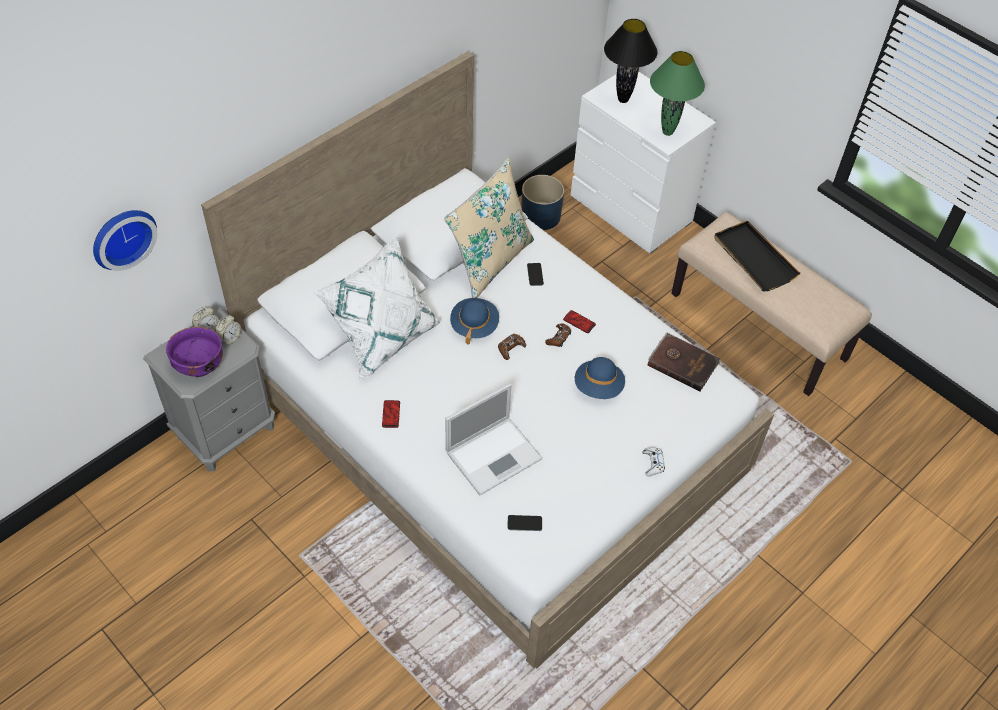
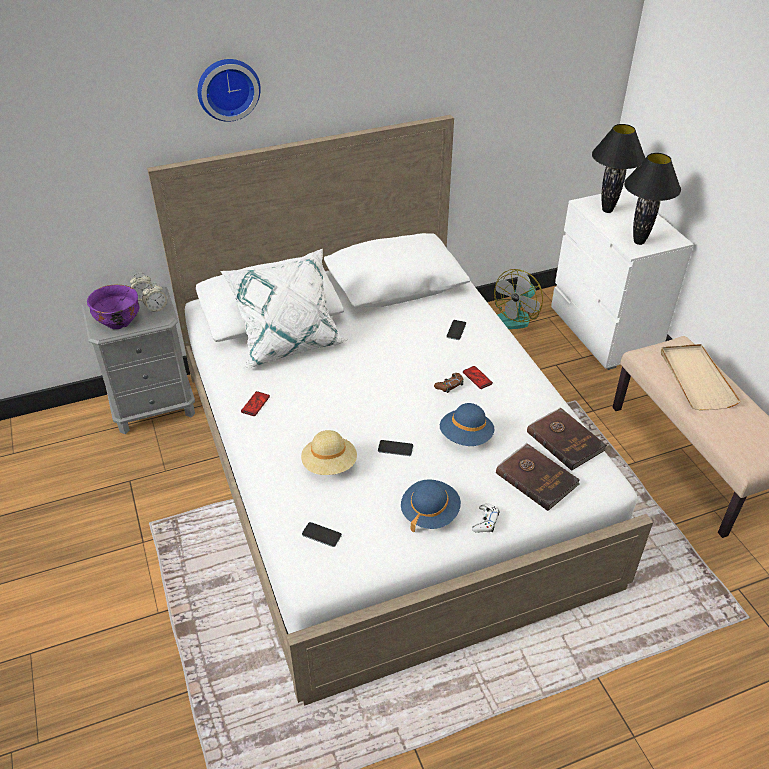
camera: 25 degrees right, 10 degrees down
wall clock [93,210,157,271] -> wall clock moved to [198,59,261,122]
beige pillow [444,158,534,298] -> none
laptop [445,383,543,496] -> beige hat [301,430,357,475]
blue hat [450,298,499,345] -> blue hat moved to [401,479,461,533]
brown game controller [498,334,526,360] -> none
blue planter [521,175,564,230] -> fan [494,269,543,329]
green table lamp [650,51,705,136] -> black table lamp [624,153,681,245]
black tray [714,221,800,292] -> beige tray [661,344,741,410]
none -> phone [378,440,413,456]
none -> brown book [496,443,580,511]

